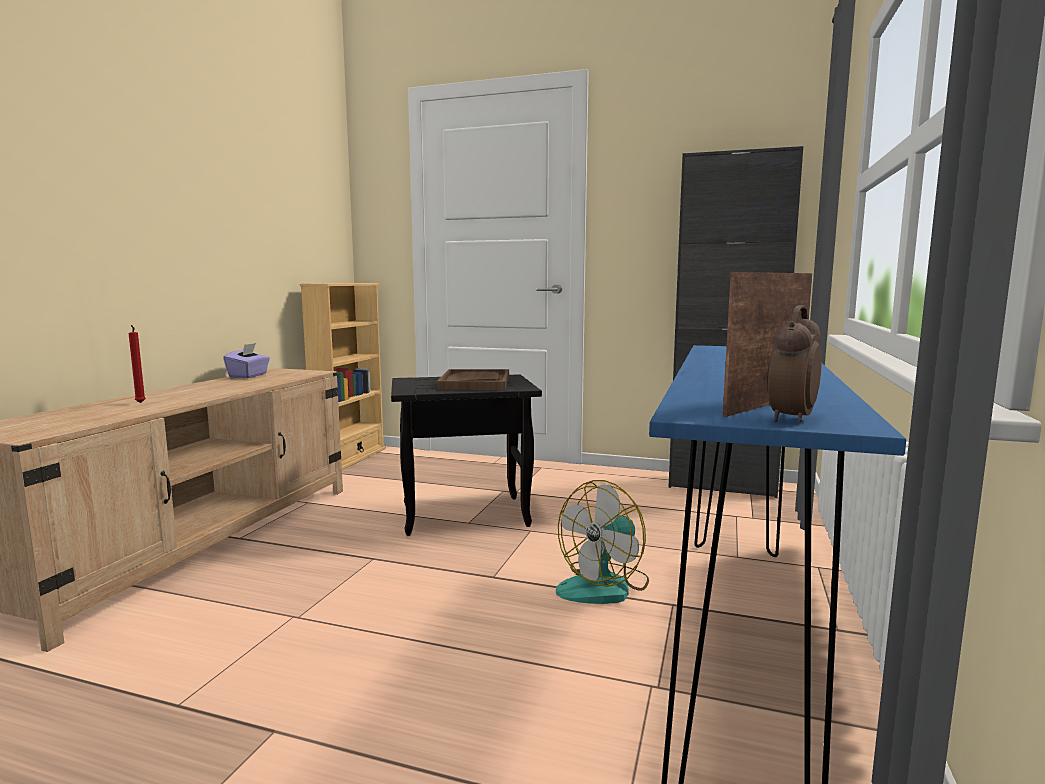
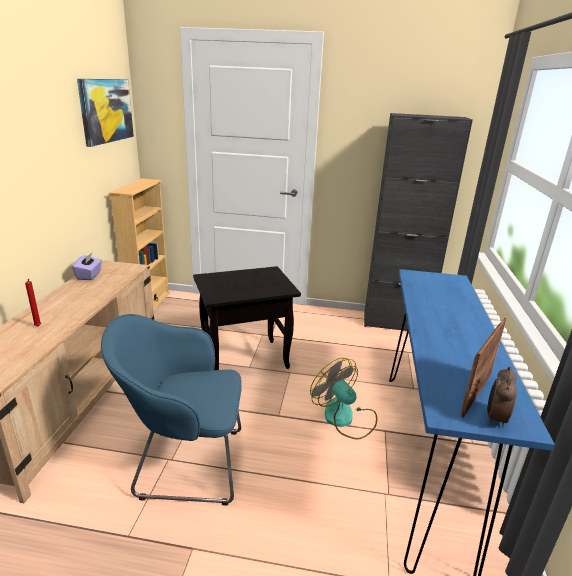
camera: 10 degrees left, 15 degrees up
brown tray [437,369,509,390] -> none
fan [556,480,649,604] -> fan turned 105 degrees clockwise [310,358,377,439]
none -> picture [77,79,134,147]
none -> blue armchair [101,314,242,506]

